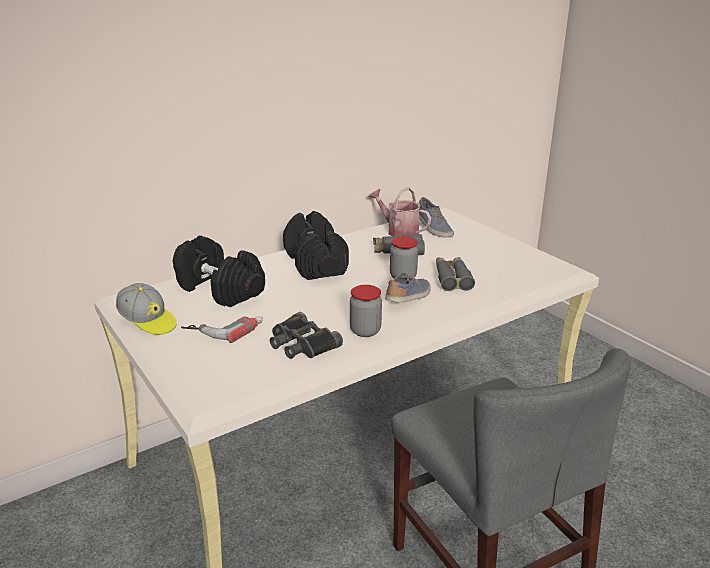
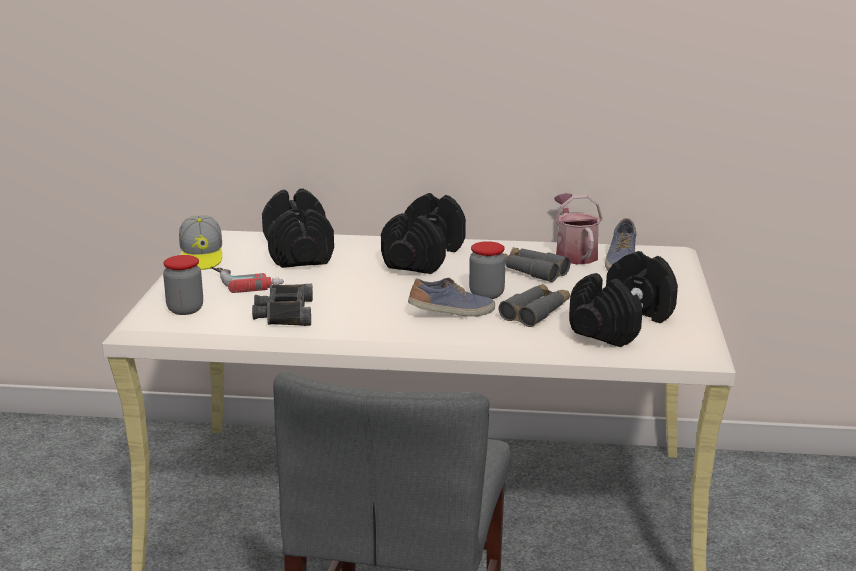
camera: 40 degrees right, 5 degrees down
jar [350,285,382,337] -> jar moved to [163,255,203,315]
none -> black dumbbell [569,251,678,347]

